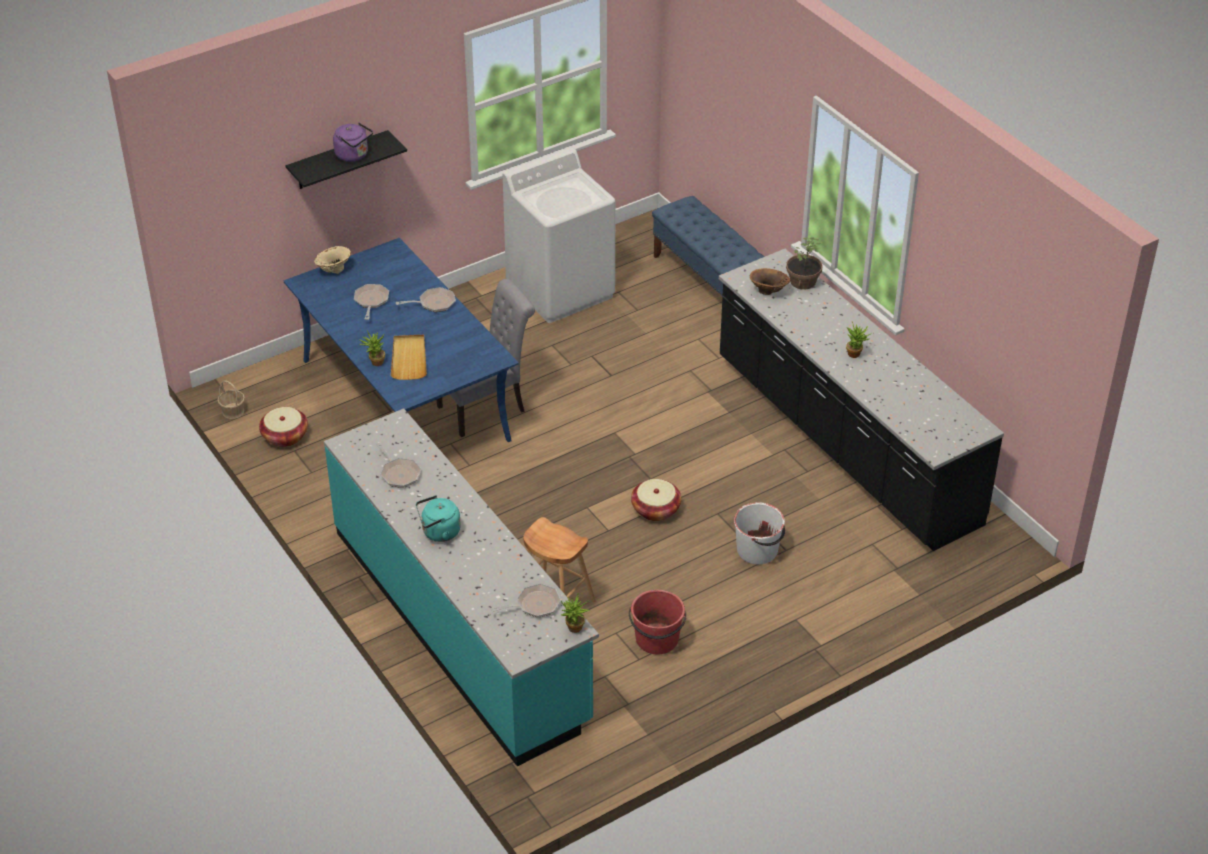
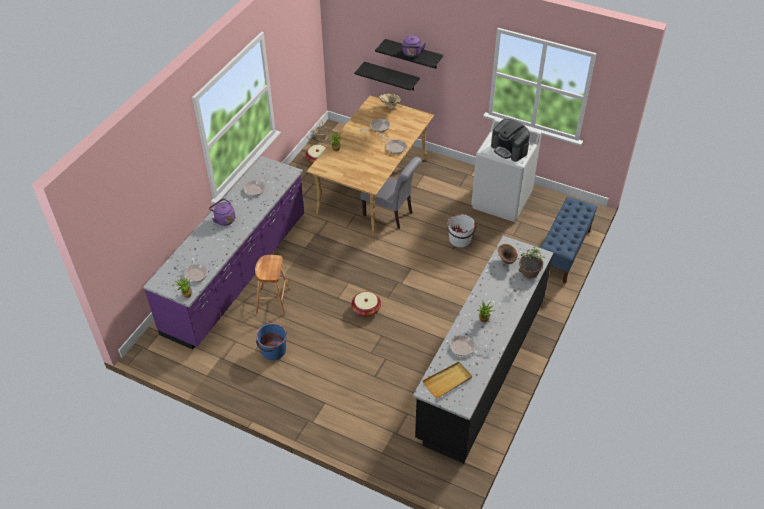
camera: 60 degrees right, 5 degrees up
blue dining table [284,238,518,442] -> beige dining table [307,96,434,234]
turquoise counter [324,408,599,766] -> purple counter [143,156,304,350]
beige tray [391,335,427,380] -> beige tray moved to [423,362,472,398]
turquoise kettle [416,495,461,542] -> purple kettle [209,199,235,226]
red bucket [629,590,686,654] -> blue bucket [256,323,287,360]
white bucket [734,502,785,564] -> white bucket moved to [447,214,476,247]
none -> black shelf [354,62,420,91]
none -> frying pan [450,335,493,356]
none -> coffee machine [491,119,530,162]

